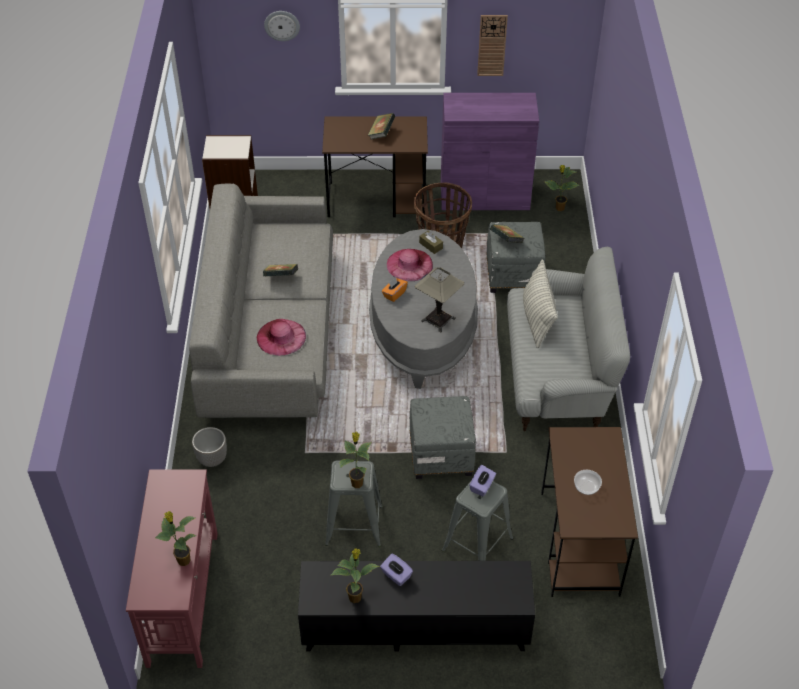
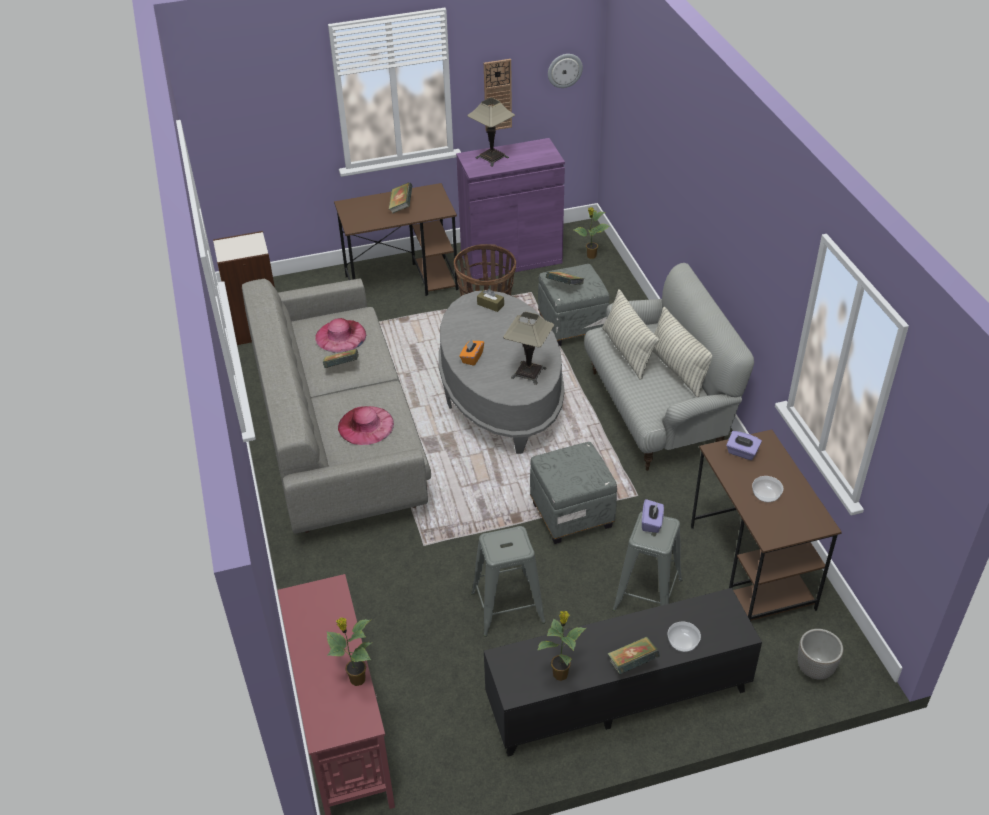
camera: 15 degrees left, 5 degrees down
planter [192,427,227,467] -> planter moved to [798,629,843,679]
wall clock [264,11,300,41] -> wall clock moved to [548,54,583,88]
potted plant [339,432,372,488] -> none
purple tissue box [380,553,413,586] -> purple tissue box moved to [726,431,762,460]
pink hat [387,249,433,281] -> pink hat moved to [315,318,367,353]
none -> table lamp [467,98,515,167]
none -> book [607,636,660,674]
none -> pillow [653,307,712,397]
none -> bowl [668,622,701,652]

